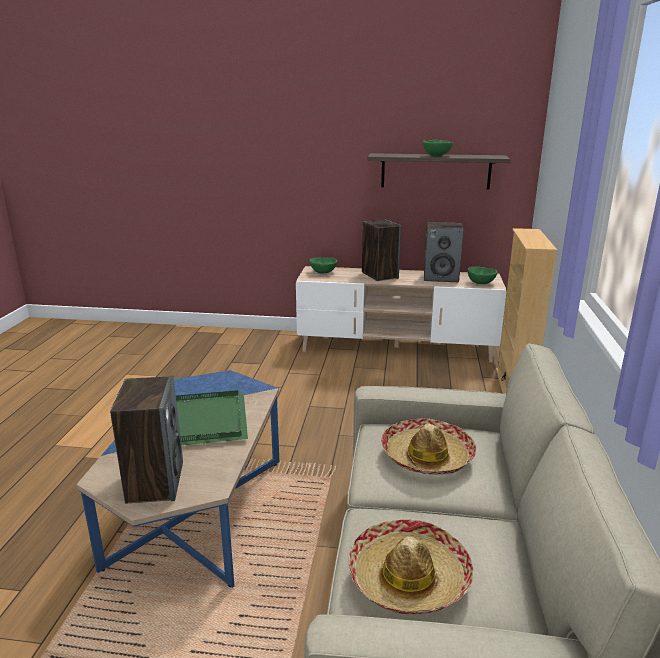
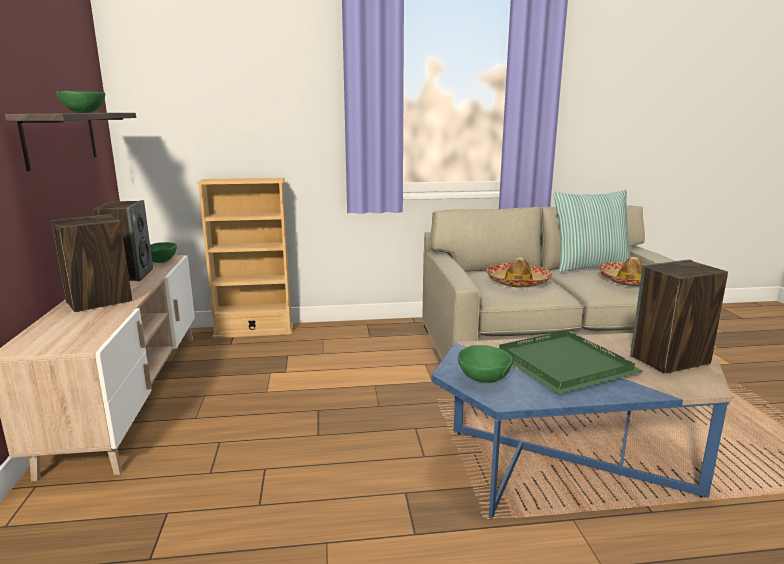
camera: 105 degrees left, 5 degrees down
green bowl [309,257,337,274] -> green bowl moved to [458,345,513,383]
none -> pillow [553,190,631,272]

